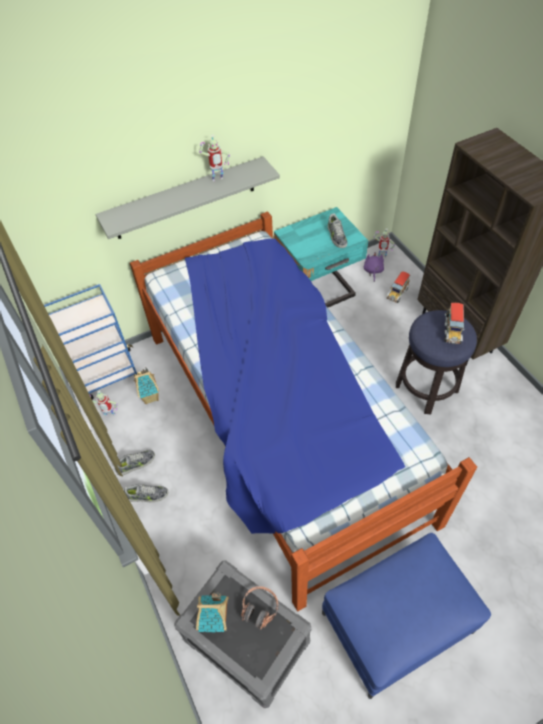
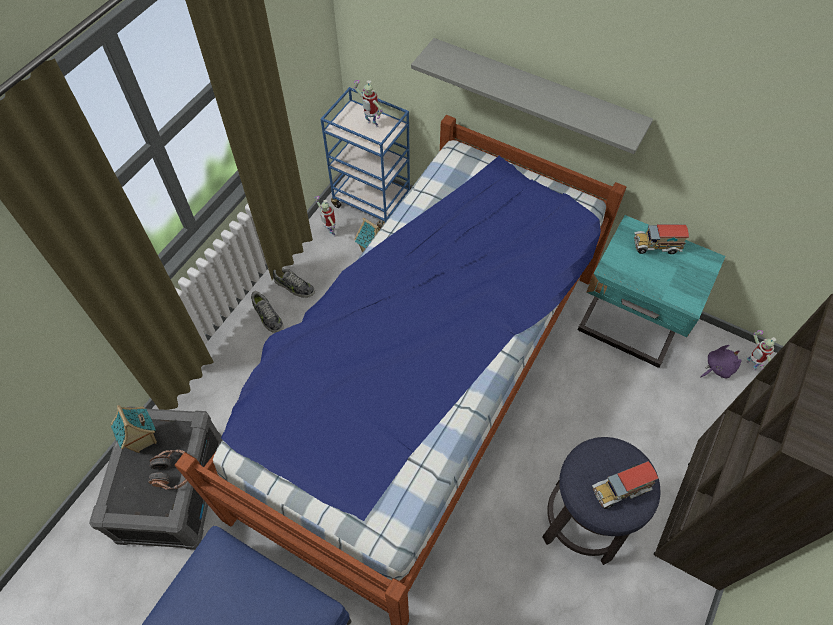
camera: 55 degrees right, 5 degrees up
toy robot [199,134,230,181] -> toy robot moved to [354,80,383,128]
shoe [328,213,347,248] -> none
toy truck [387,271,410,303] -> toy truck moved to [634,224,689,254]

